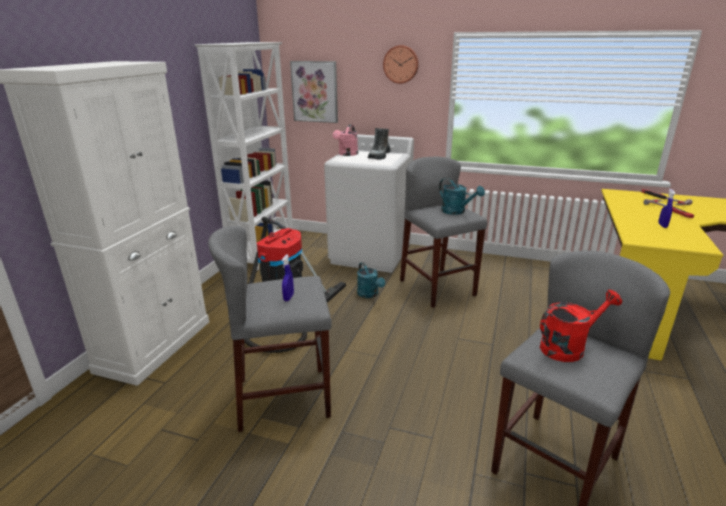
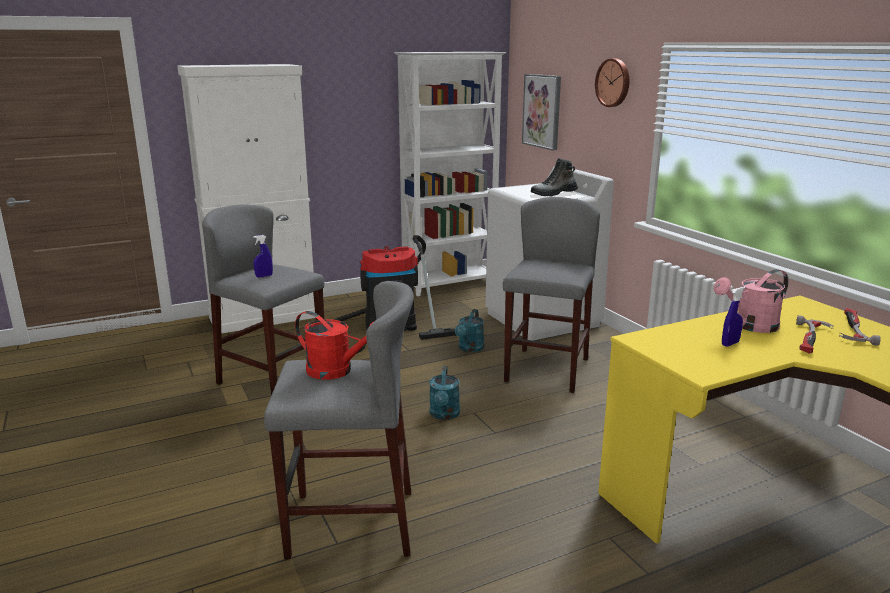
camera: 45 degrees right, 5 degrees down
pink watering can [333,125,358,156] -> pink watering can moved to [714,269,788,333]
turquoise watering can [439,178,485,215] -> turquoise watering can moved to [429,366,460,420]

